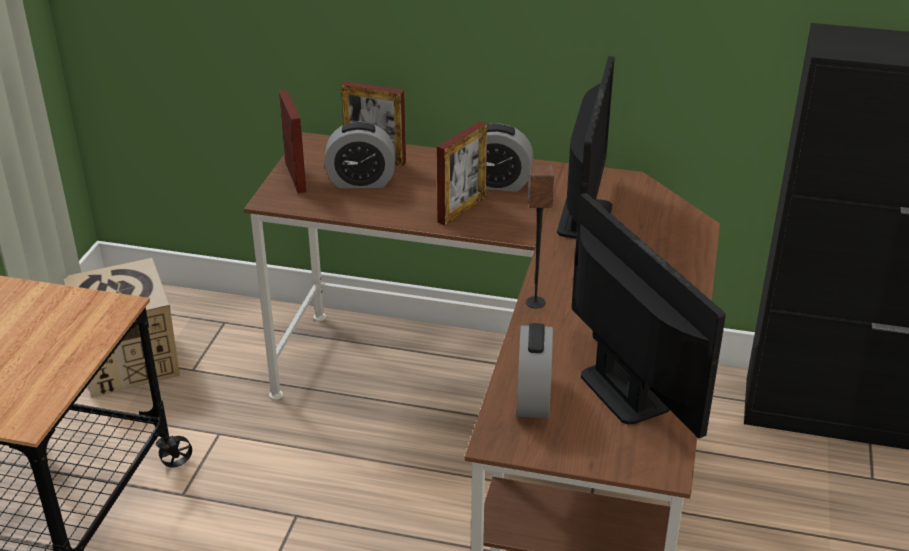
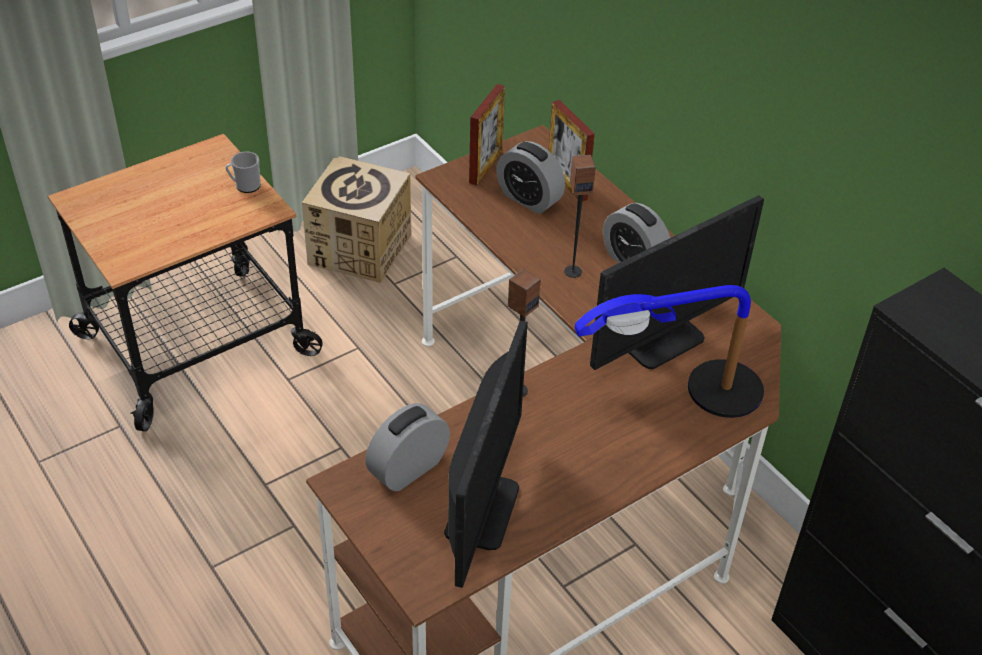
camera: 40 degrees right, 10 degrees up
picture frame [437,121,487,226] -> speaker [564,155,596,278]
none -> mug [225,152,261,193]
none -> table lamp [575,285,764,418]

